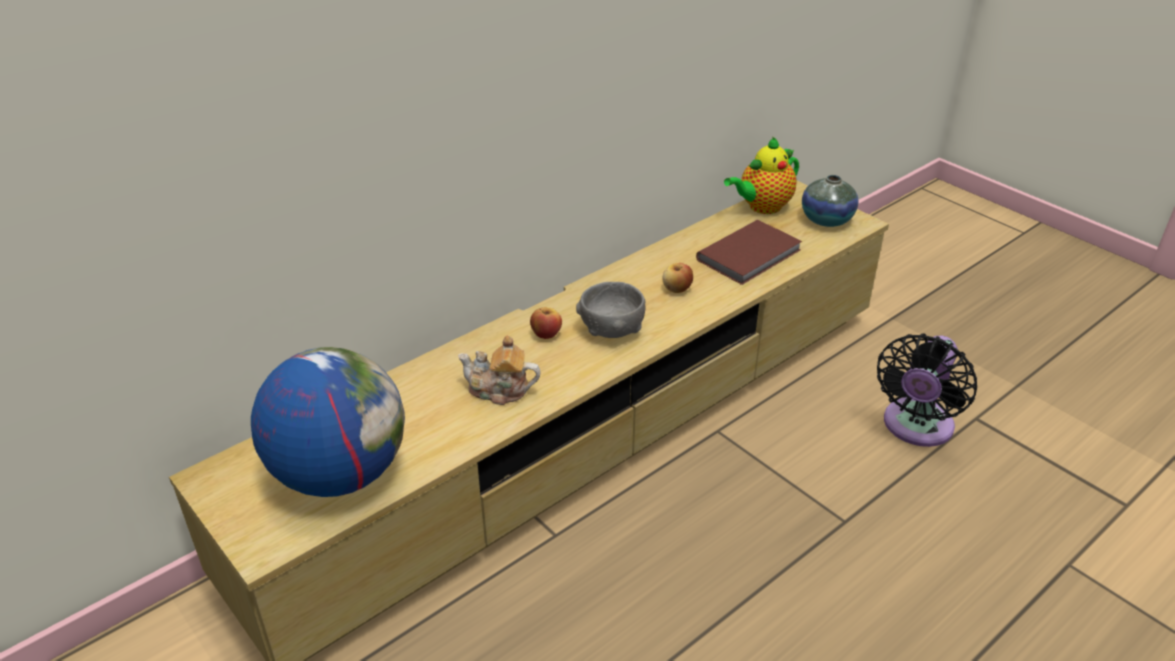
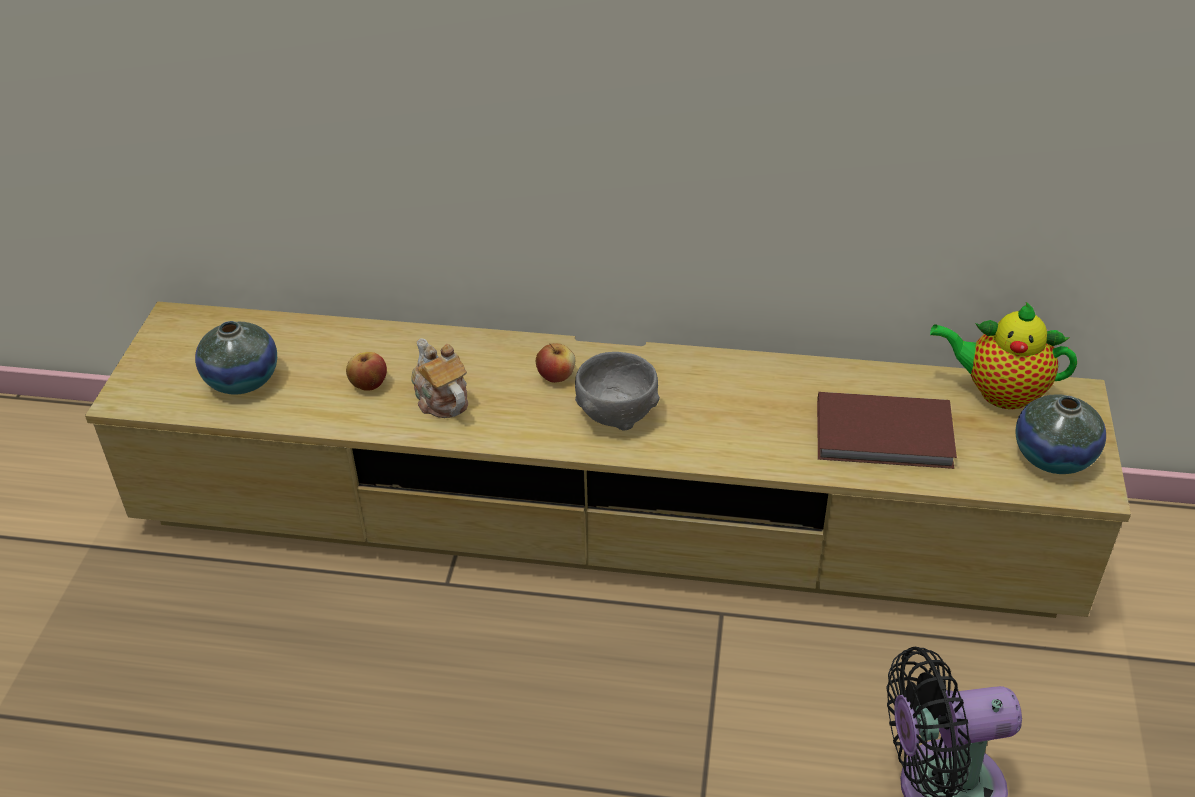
camera: 50 degrees right, 5 degrees up
globe [251,347,405,497] -> vase [195,321,277,395]
apple [662,263,693,293] -> apple moved to [346,352,387,391]

